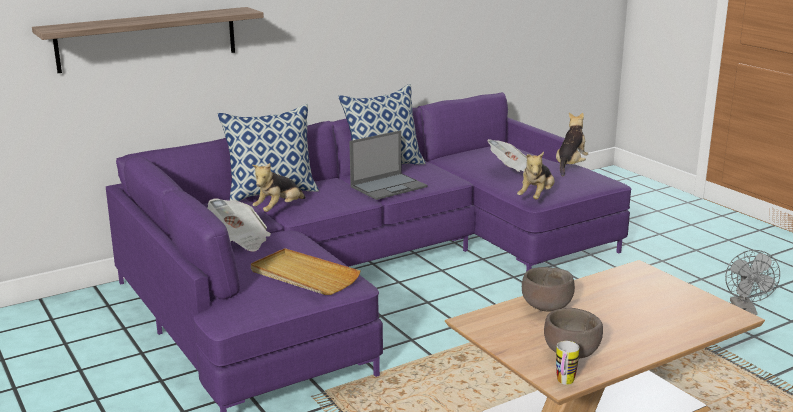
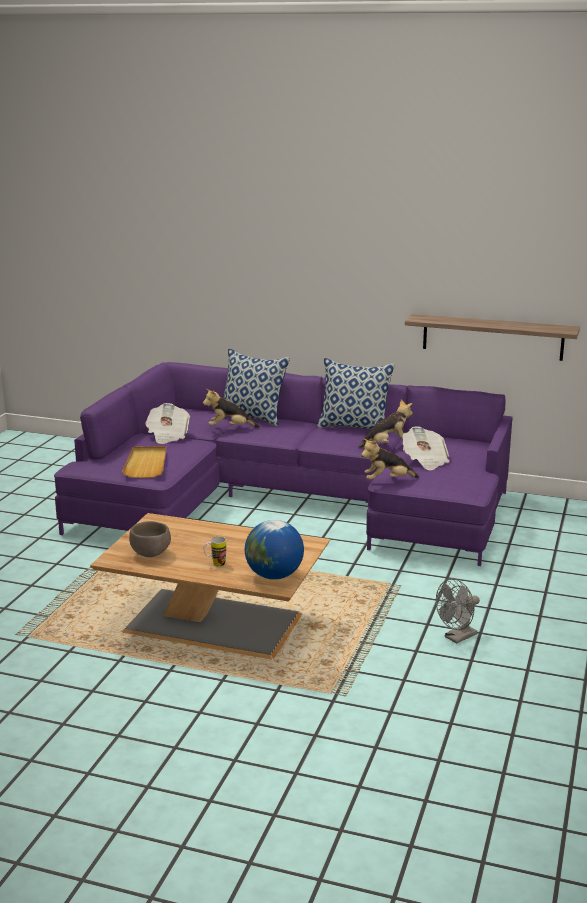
camera: 50 degrees right, 0 degrees up
shelf [32,7,264,73] -> shelf moved to [405,314,580,361]
laptop [349,130,428,200] -> none
brown bowl [522,267,575,312] -> none
plush toy [556,113,588,176] -> plush toy moved to [358,399,413,449]
mug [556,341,579,385] -> mug moved to [204,537,226,566]
none -> globe [245,520,304,580]

